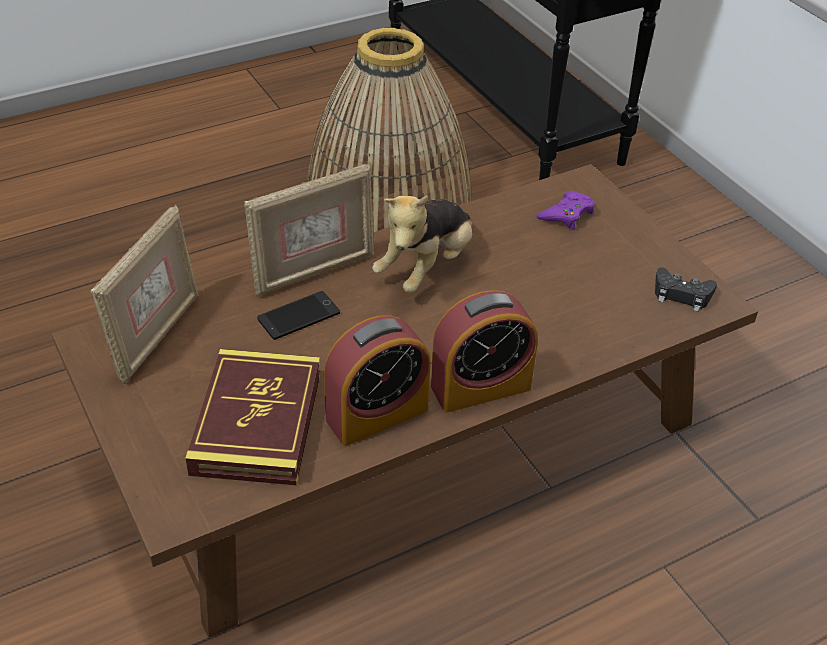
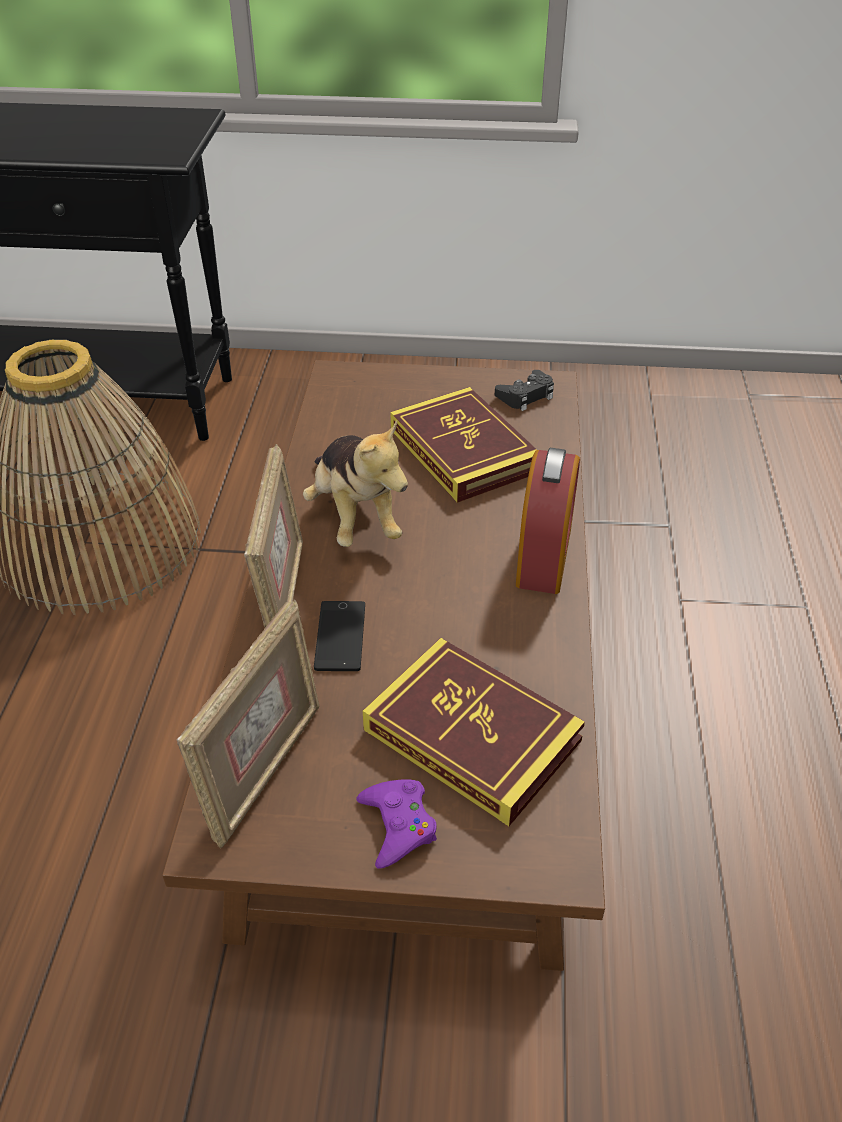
camera: 55 degrees left, 0 degrees up
picture frame [90,205,198,384] -> picture frame turned 60 degrees clockwise [176,599,319,848]
alarm clock [324,315,431,446] -> none
purple game controller [536,191,595,229] -> purple game controller moved to [356,779,437,869]
none -> book [390,387,537,503]

